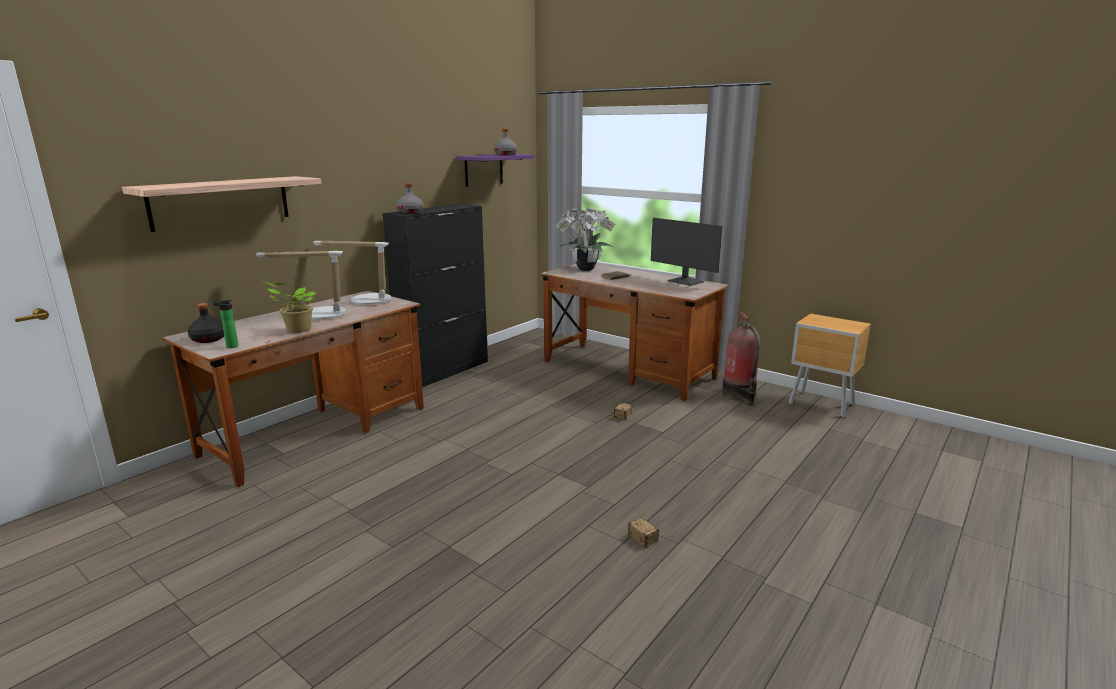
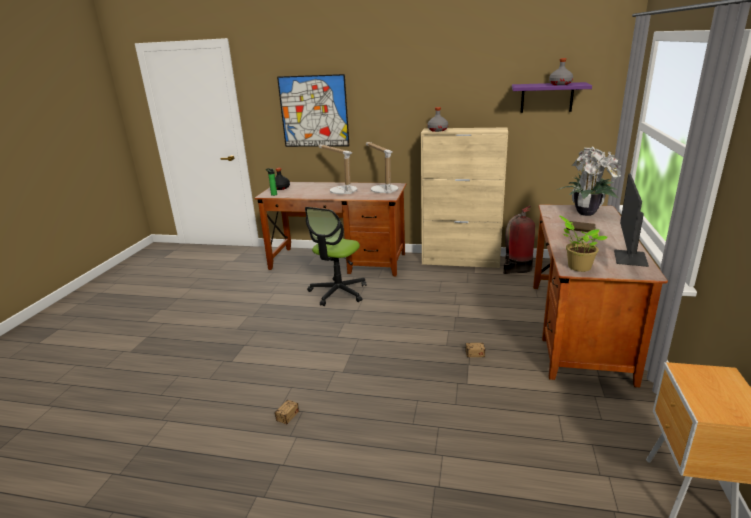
camera: 65 degrees right, 5 degrees up
shelf [122,176,322,232] -> picture [277,74,350,147]
potted plant [264,282,315,333] -> potted plant moved to [559,215,608,272]
black cabinet [383,204,488,387] -> beige cabinet [421,127,508,268]
fire extinguisher [722,312,760,406] -> fire extinguisher moved to [503,206,535,274]
none -> office chair [305,207,366,306]

